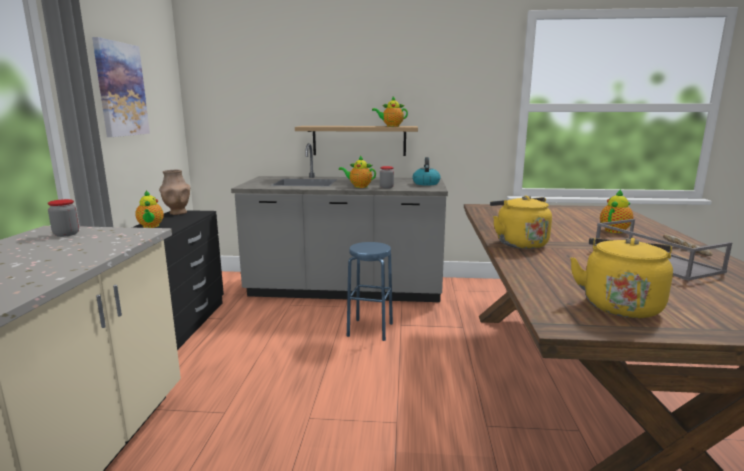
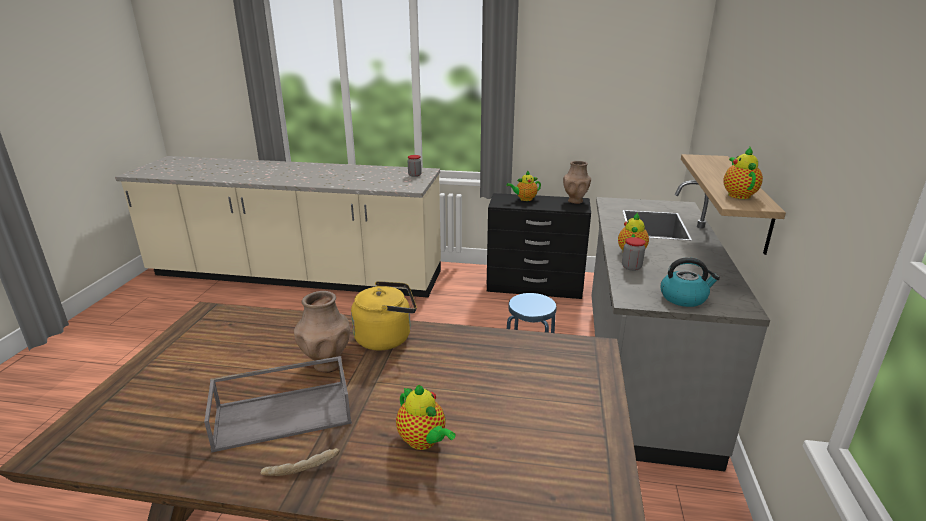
camera: 95 degrees right, 10 degrees up
picture [92,37,150,137] -> none
yellow kettle [570,238,673,318] -> none
none -> brown vase [294,291,350,373]

